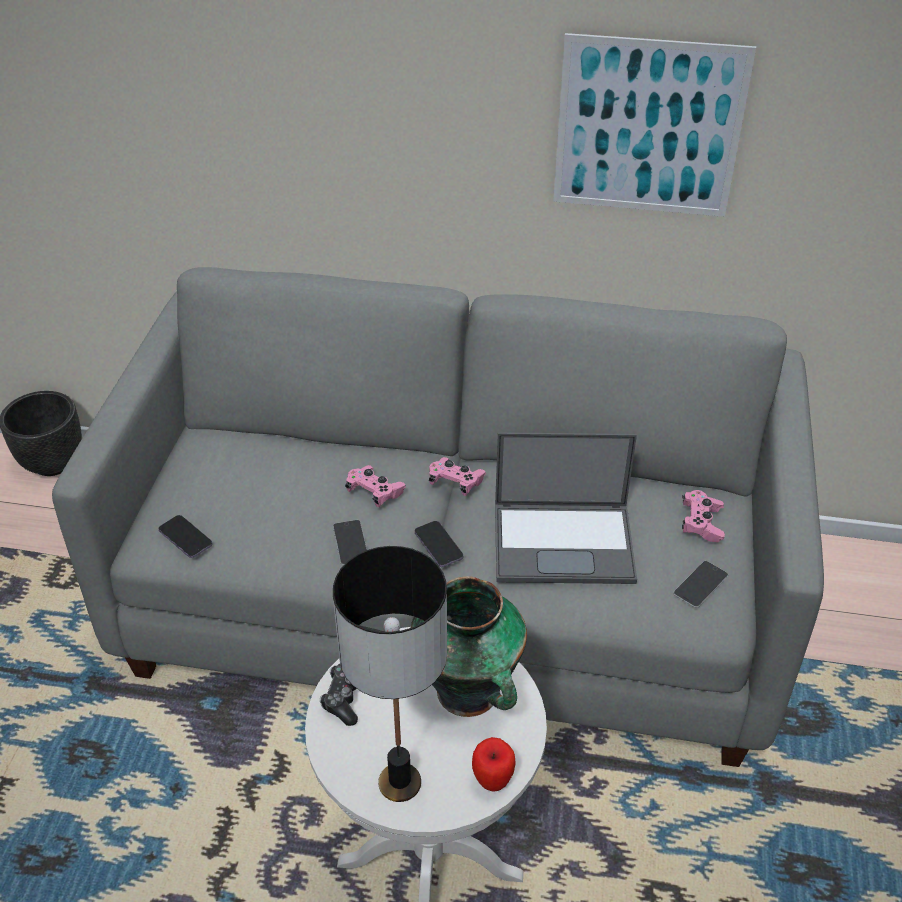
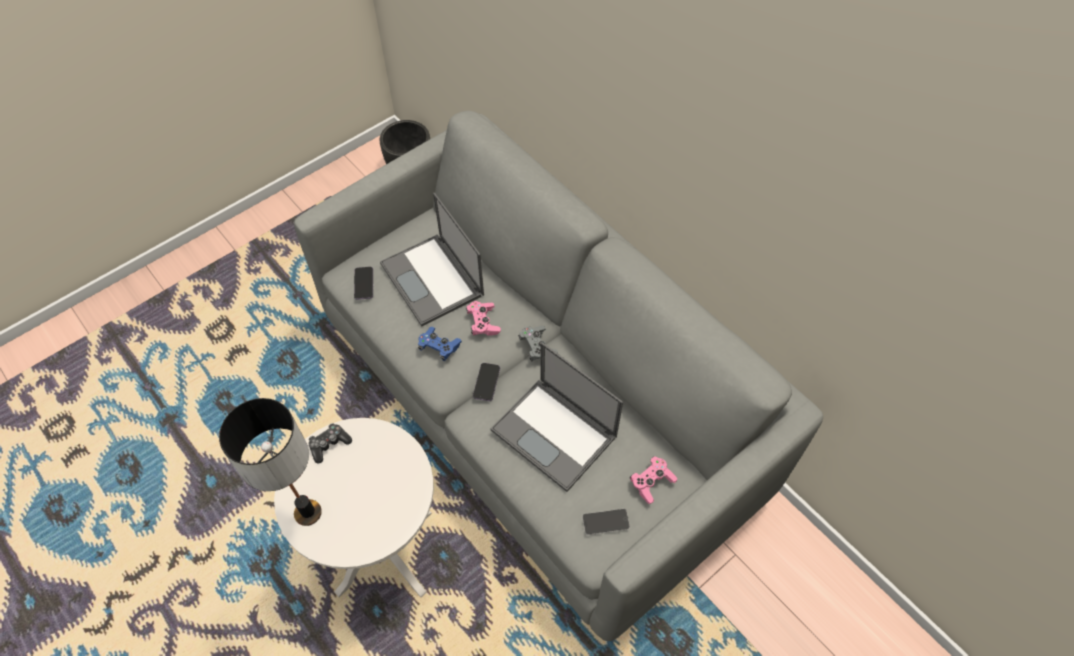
camera: 40 degrees right, 15 degrees up
phone [333,520,367,566] -> blue game controller [418,327,462,361]
vase [410,576,527,717] -> none
pink game controller [429,457,486,496] -> grey game controller [518,326,558,362]
apple [472,737,516,792] -> none
picture [553,33,756,217] -> none
none -> laptop [380,193,484,326]

